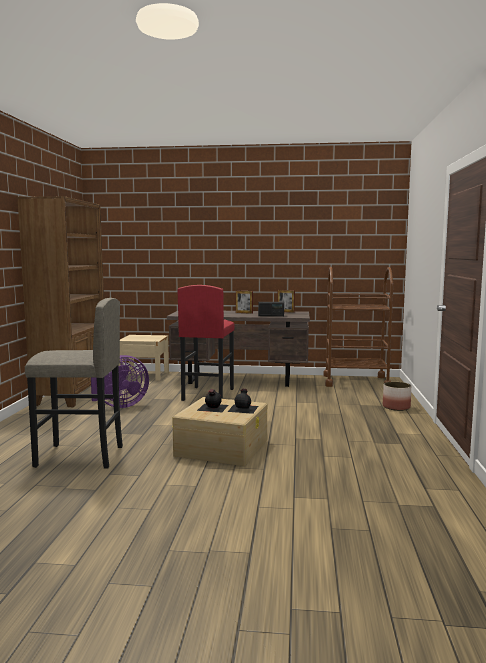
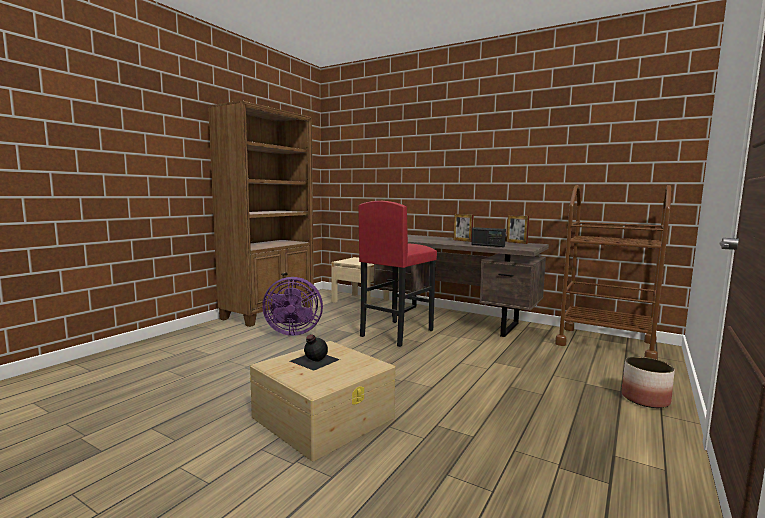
camera: 25 degrees right, 0 degrees up
grey stool [25,298,123,469] -> none
black bottle [228,388,258,414] -> none

